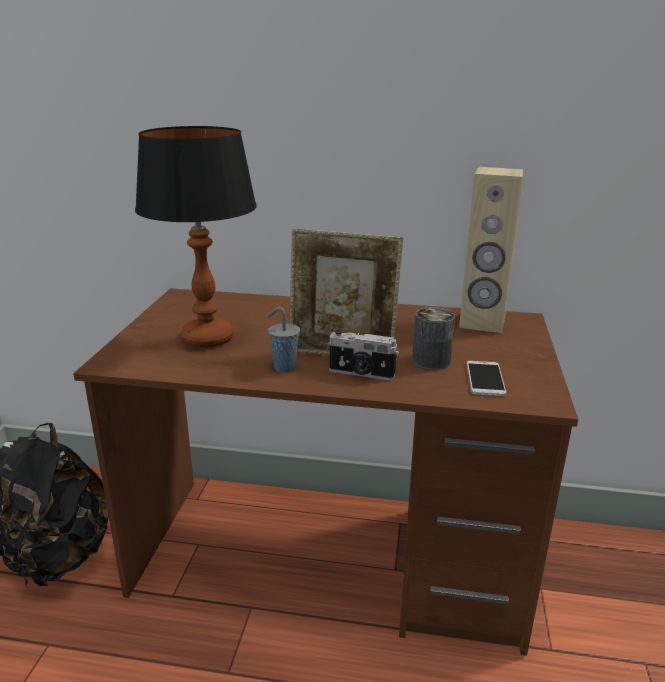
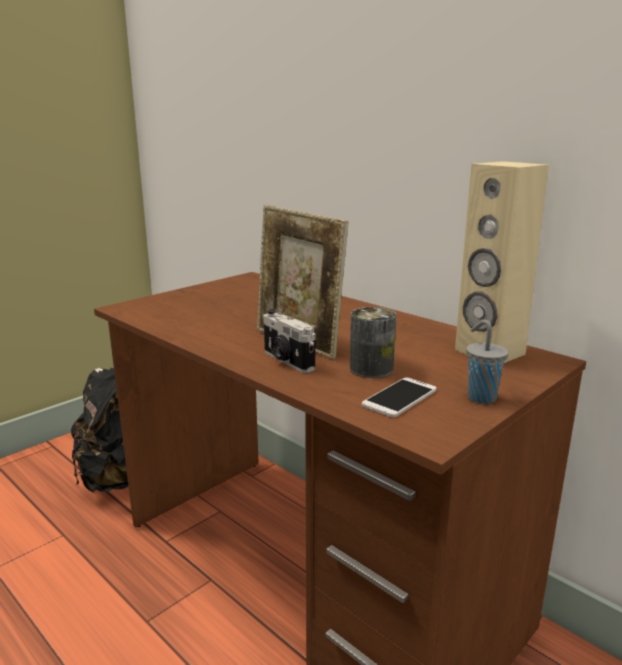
camera: 35 degrees right, 5 degrees down
table lamp [135,126,257,348] -> none
grey cup [267,307,300,373] -> grey cup moved to [466,320,508,404]

